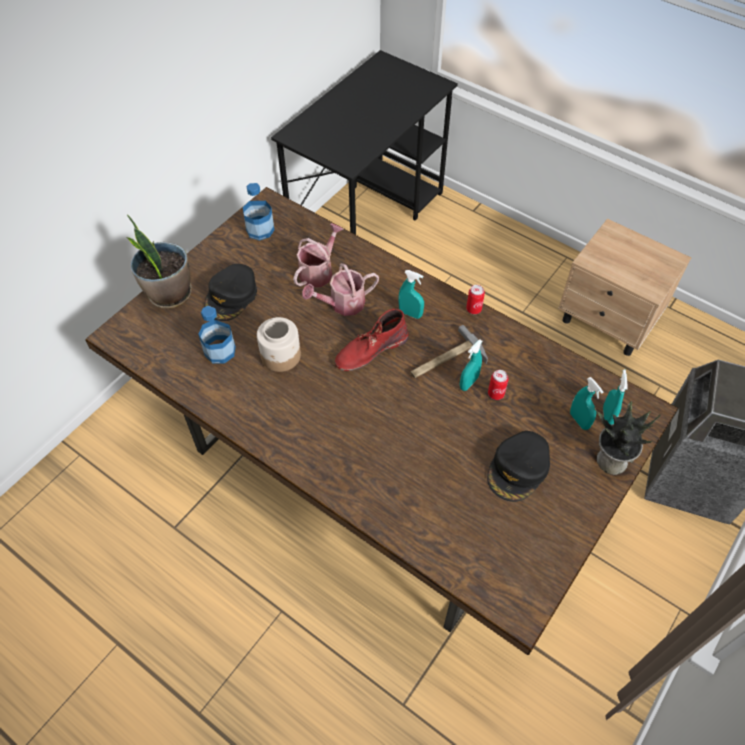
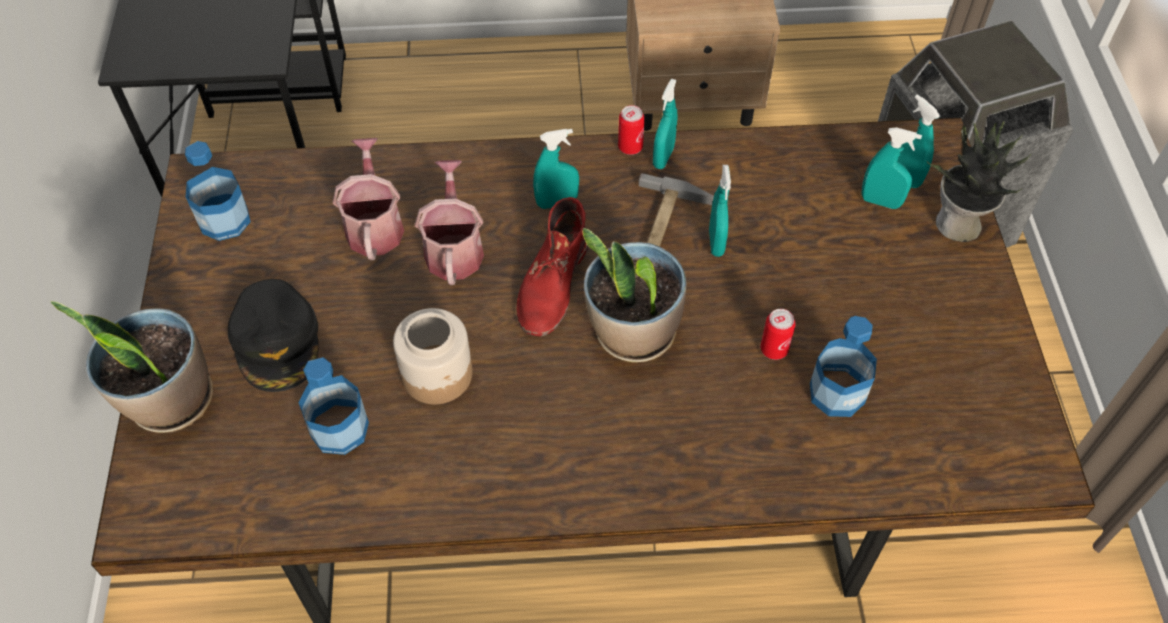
camera: 40 degrees left, 0 degrees up
watering can [302,263,379,316] -> watering can turned 150 degrees clockwise [415,160,484,285]
black cap [487,431,550,502] -> none
can [488,370,509,400] -> can moved to [760,309,796,360]
none -> potted plant [582,228,687,363]
none -> turquoise spray bottle [653,79,677,169]
none -> bottle [810,316,877,417]

